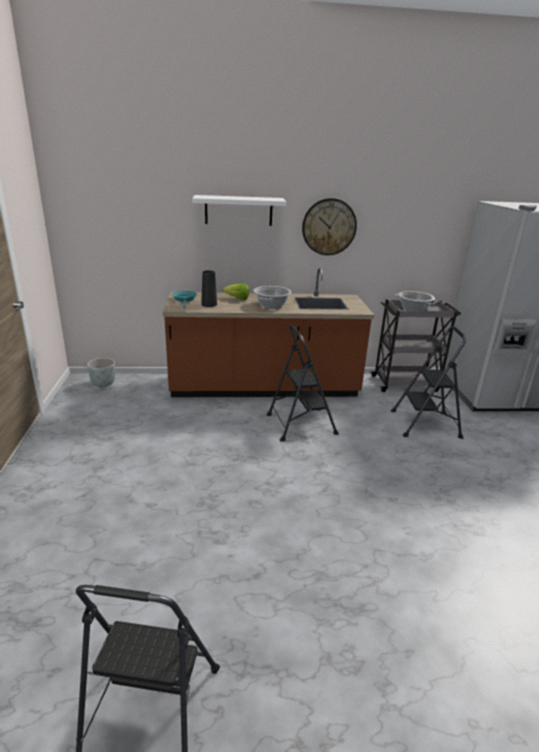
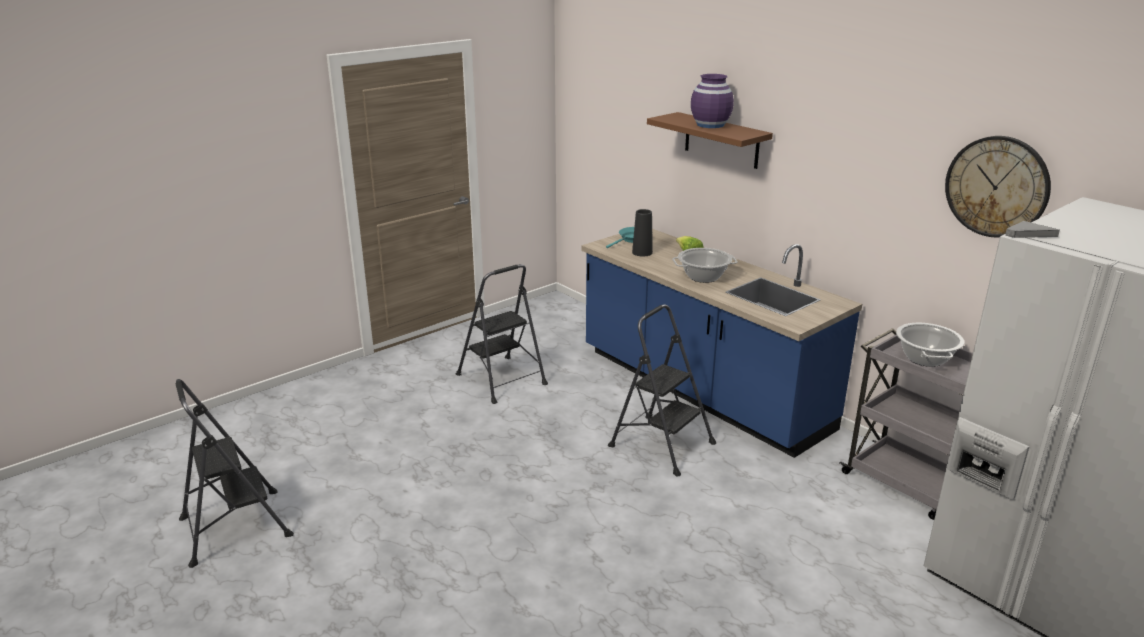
camera: 55 degrees right, 0 degrees up
grey planter [87,358,115,387] -> none
brown counter [163,268,374,397] -> blue counter [581,229,862,458]
white shelf [192,195,287,226] -> brown shelf [647,112,773,169]
wall clock [302,198,357,255] -> wall clock moved to [945,136,1051,238]
black step ladder [391,326,466,439] -> black step ladder moved to [456,264,548,404]
none -> purple vase [691,74,734,128]

